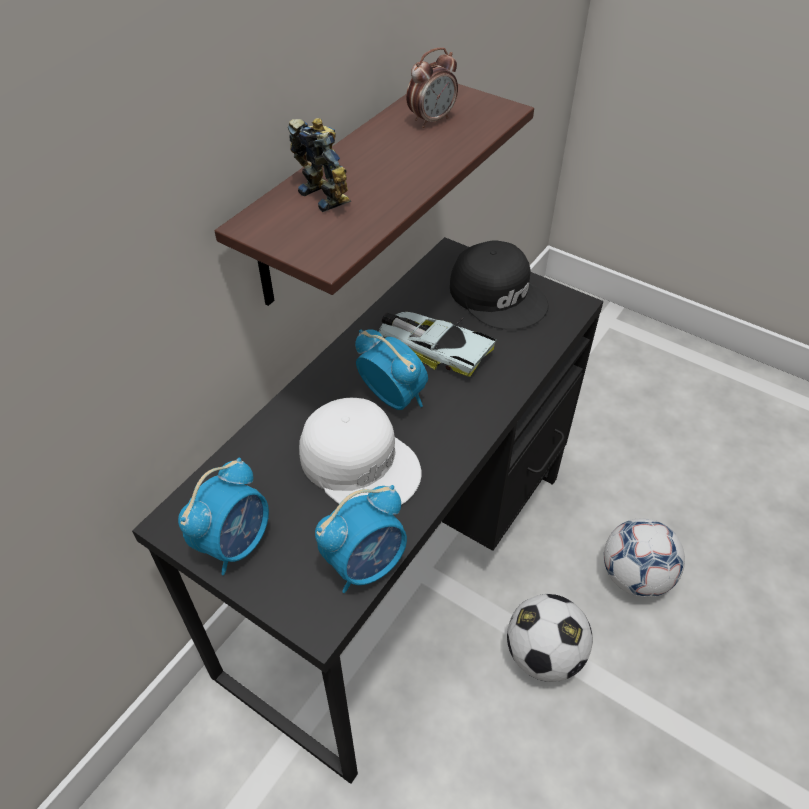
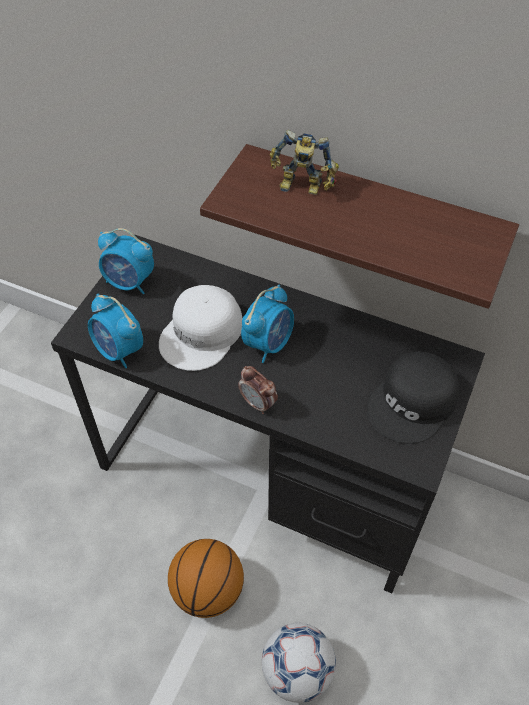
camera: 80 degrees right, 5 degrees up
toy robot [288,118,351,212] -> toy robot turned 60 degrees clockwise [269,130,339,195]
toy car [379,312,497,377] -> none
alarm clock [406,48,458,128] -> alarm clock moved to [238,366,278,414]
football [507,594,593,682] -> basketball [168,539,244,618]

